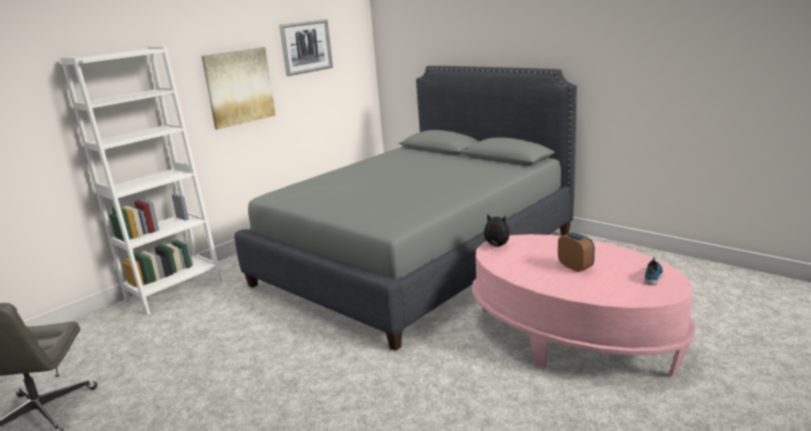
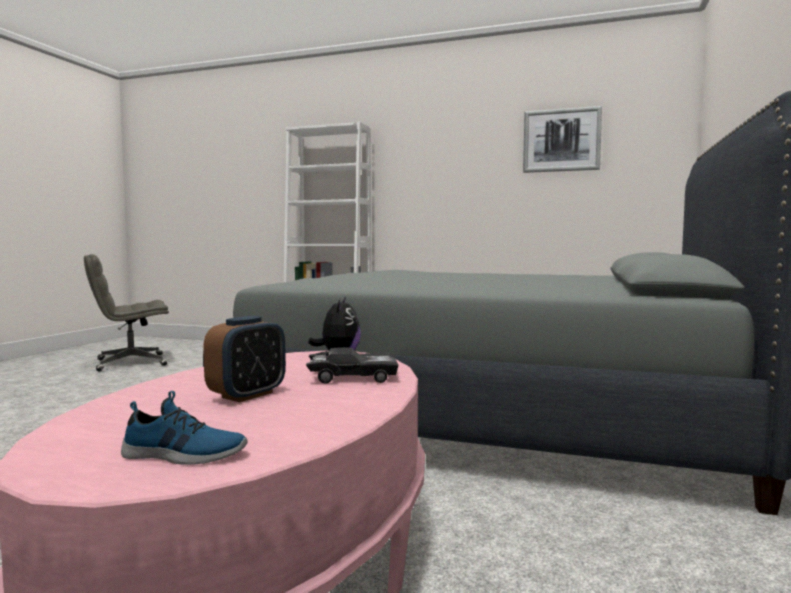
camera: 65 degrees right, 15 degrees down
picture [201,47,275,129] -> none
none -> black toy car [306,347,398,384]

